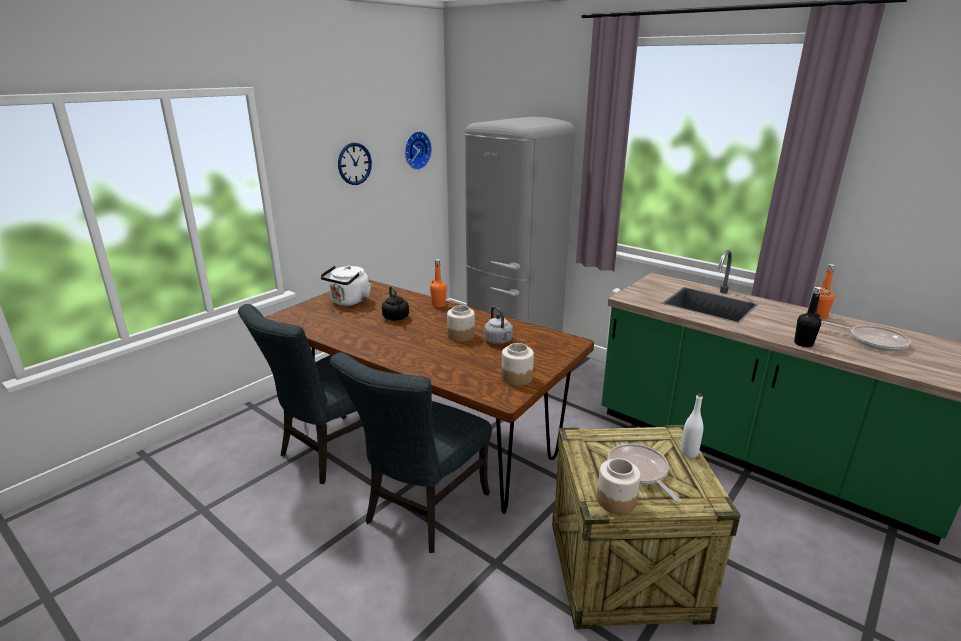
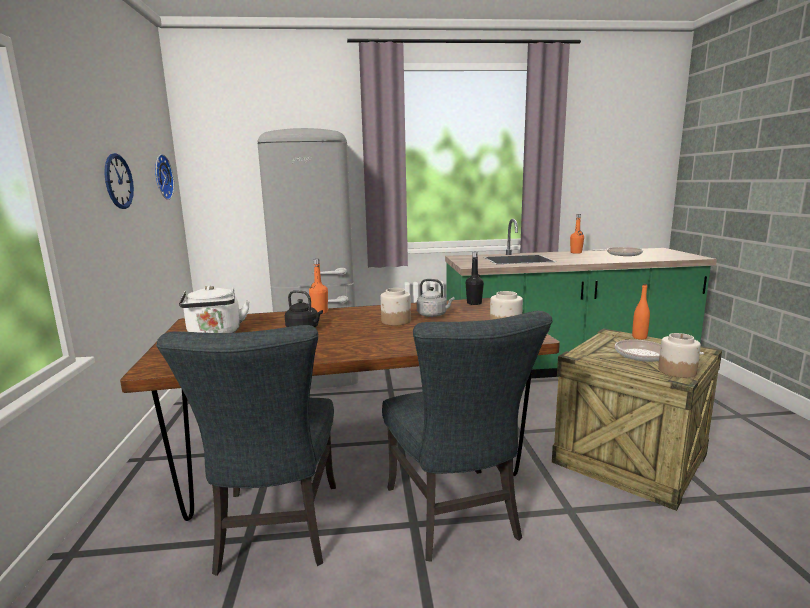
camera: 45 degrees left, 10 degrees down
white bottle [681,393,703,458] -> orange bottle [632,284,650,340]
black bottle [794,287,822,347] -> black bottle moved to [466,252,484,305]

